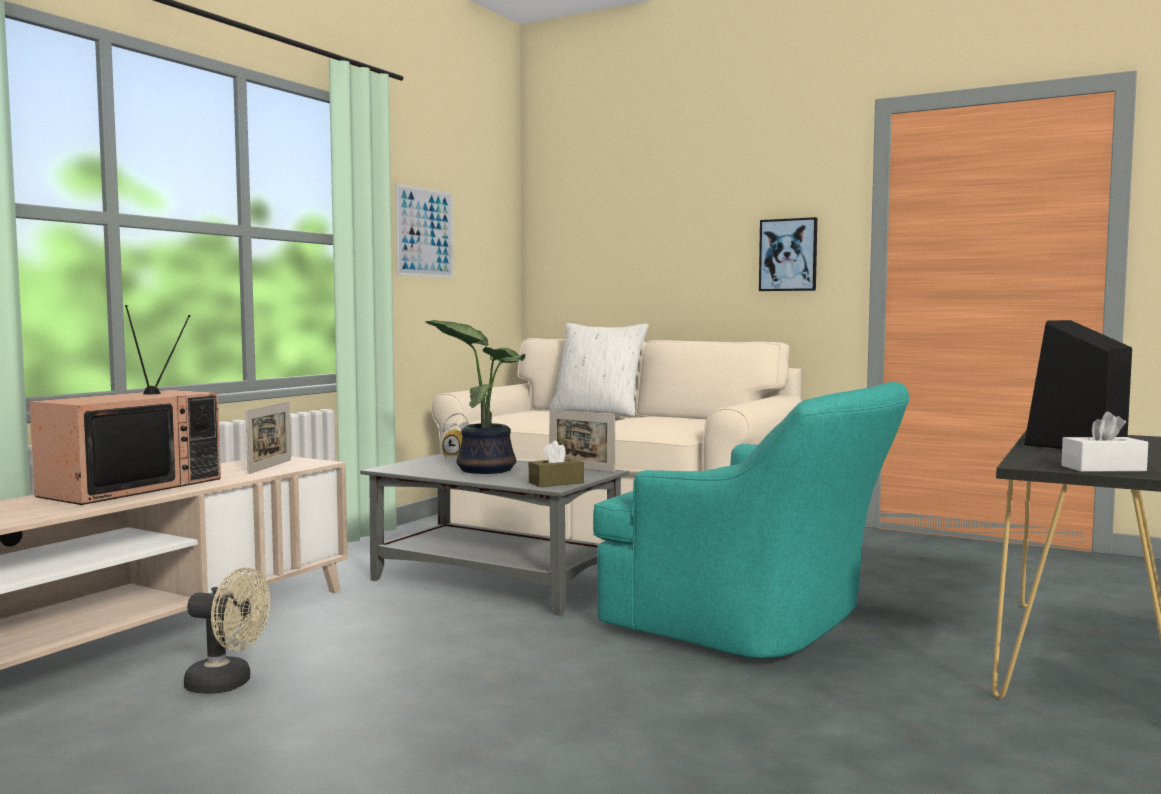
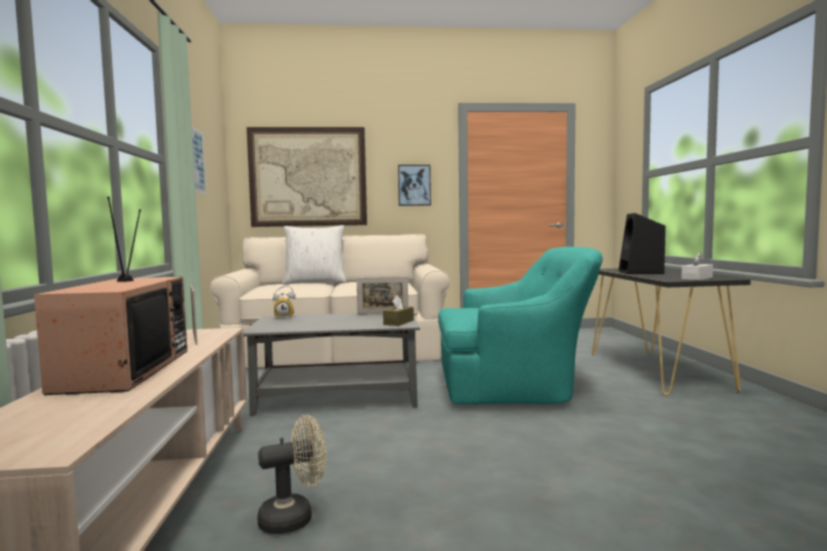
camera: 35 degrees left, 0 degrees up
potted plant [425,320,525,474] -> none
none -> picture [247,127,367,227]

